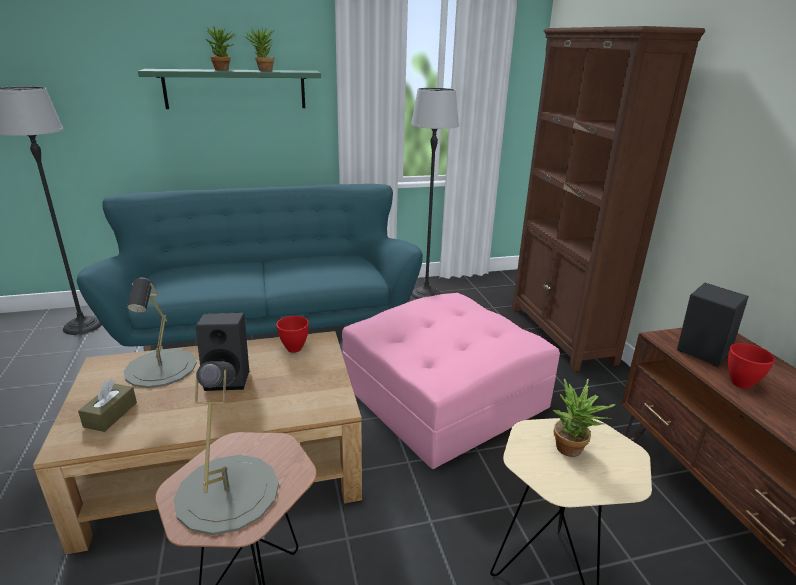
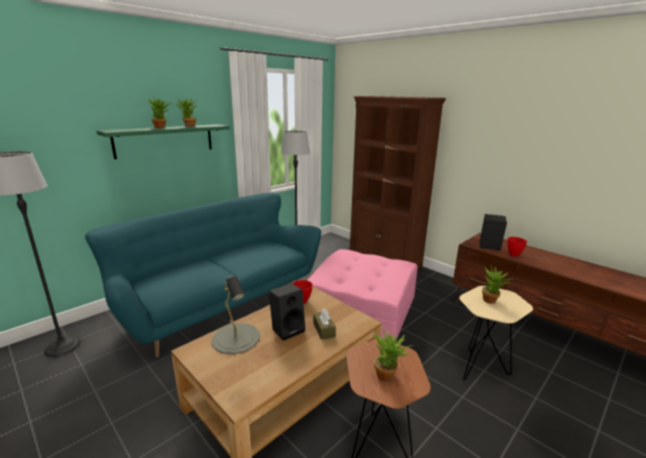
camera: 30 degrees left, 5 degrees down
brown tissue box [78,379,137,432] -> brown tissue box moved to [313,308,336,340]
grey table lamp [173,361,279,535] -> potted plant [374,326,413,381]

